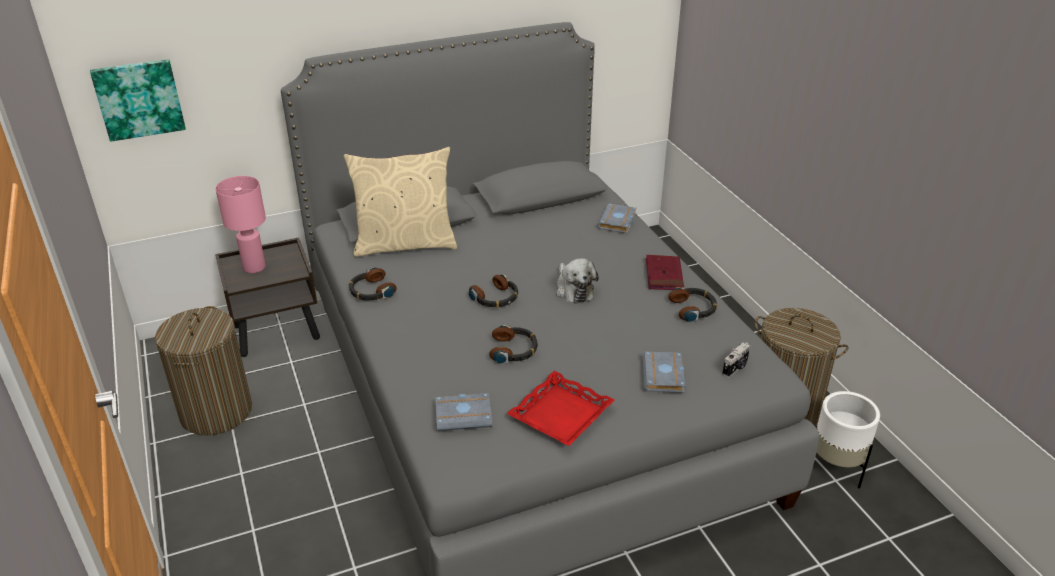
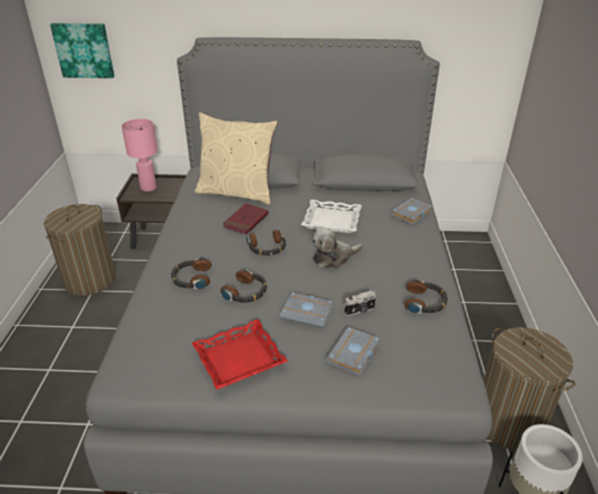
camera: 25 degrees right, 0 degrees up
headphones [349,267,396,301] -> headphones moved to [171,258,212,289]
grey book [436,393,492,431] -> grey book moved to [280,293,333,328]
plush toy [556,258,599,304] -> plush toy turned 60 degrees clockwise [311,227,363,269]
red book [646,255,684,290] -> red book moved to [223,203,269,235]
camera [722,342,750,378] -> camera moved to [345,291,376,316]
none -> white tray [301,199,362,233]

